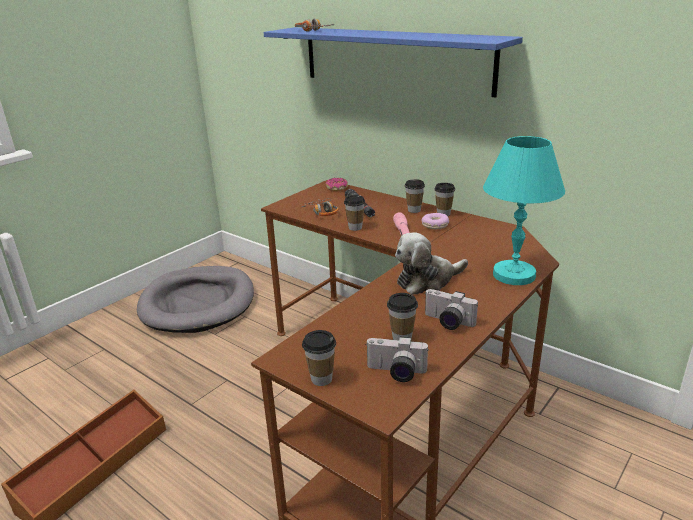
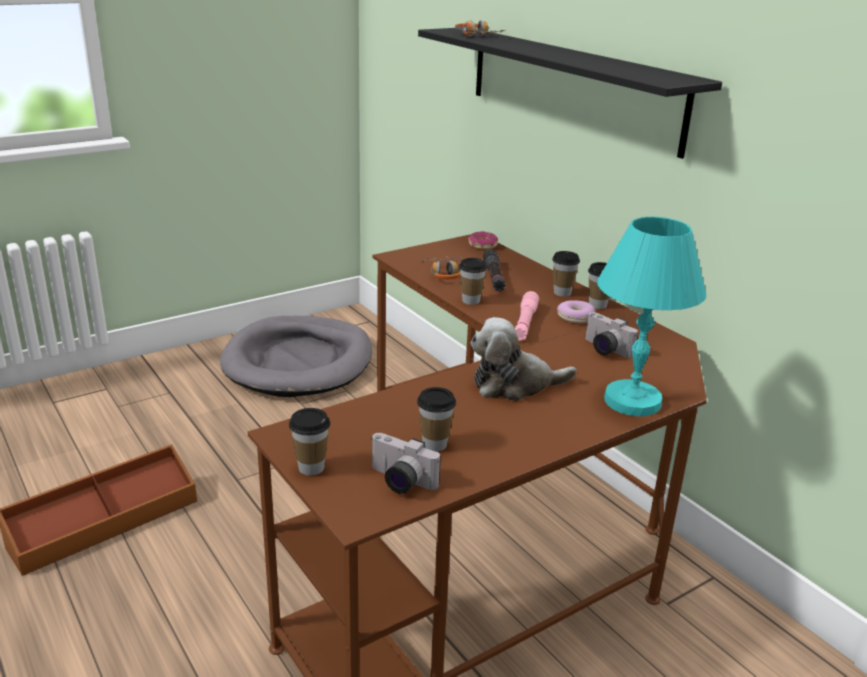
camera: 15 degrees right, 0 degrees up
blue shelf [264,27,523,98] -> black shelf [418,28,722,159]
camera [424,289,478,330] -> camera moved to [585,312,638,358]

